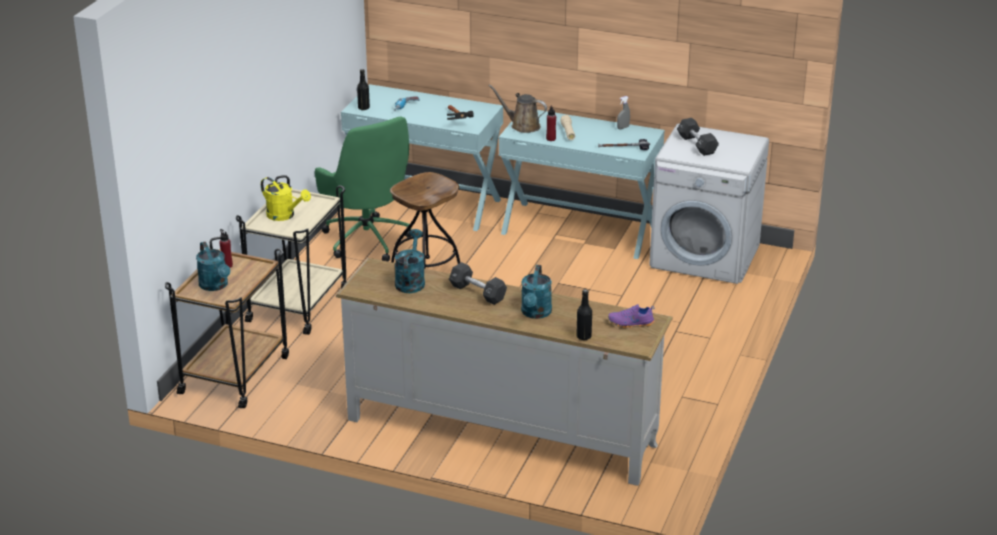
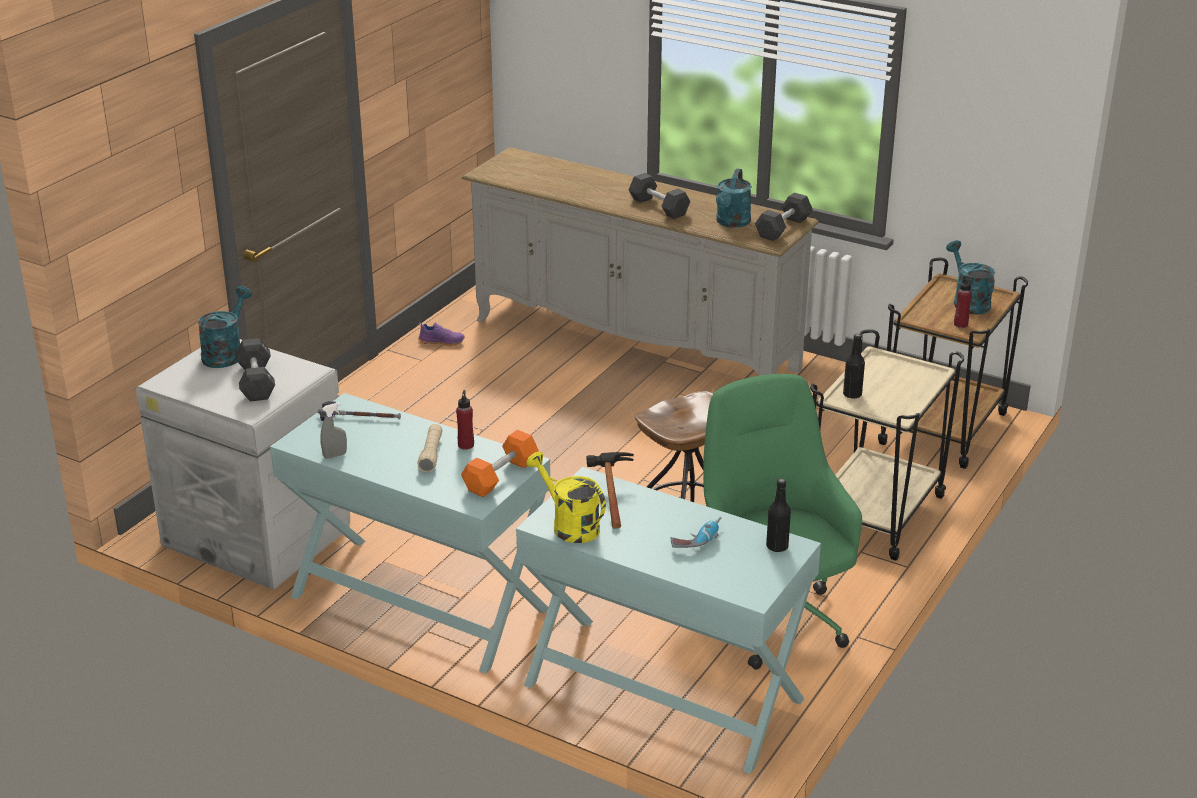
camera: 170 degrees left, 0 degrees up
yellow watering can [261,177,311,221] -> yellow watering can moved to [526,451,606,543]
brown watering can [488,84,547,133] -> orange dumbbell [461,430,539,497]
turquoise watering can [521,265,552,319] -> turquoise watering can moved to [198,286,252,368]
black bottle [576,289,592,340] -> black bottle moved to [843,334,865,398]
purple shoe [608,304,654,328] -> purple shoe moved to [418,322,464,346]
none -> black dumbbell [755,192,813,241]

